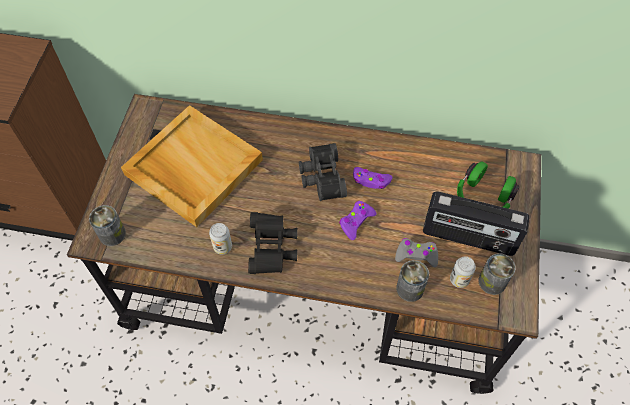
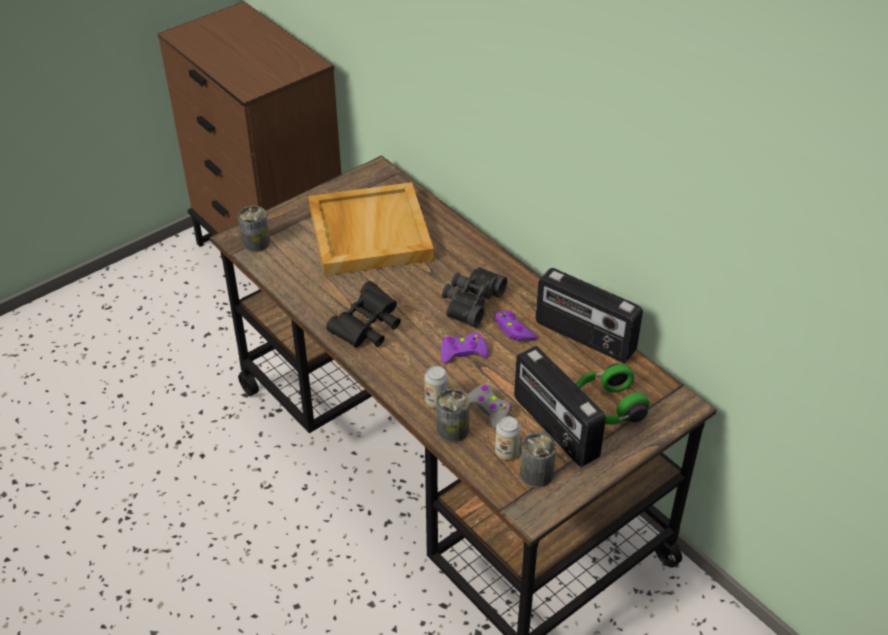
camera: 40 degrees right, 15 degrees down
can [209,223,232,254] -> can moved to [425,366,448,408]
none -> radio [536,268,643,363]

